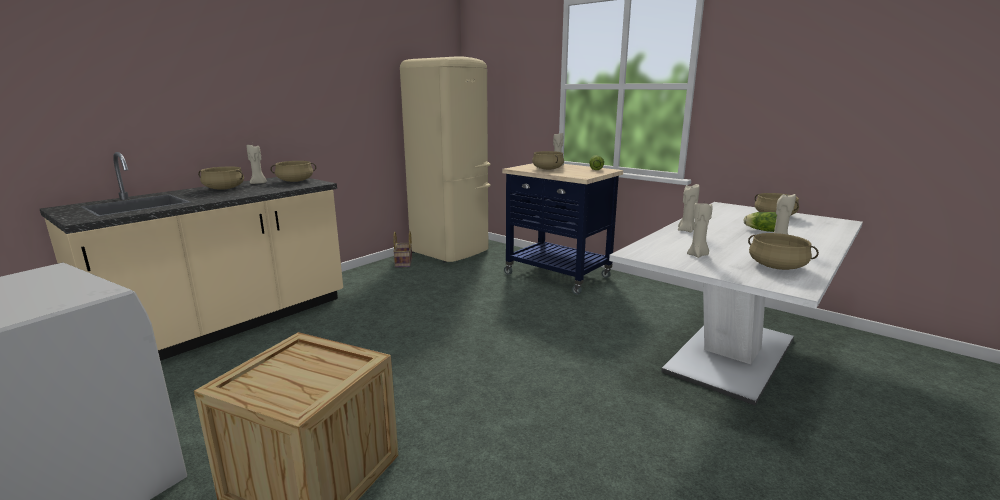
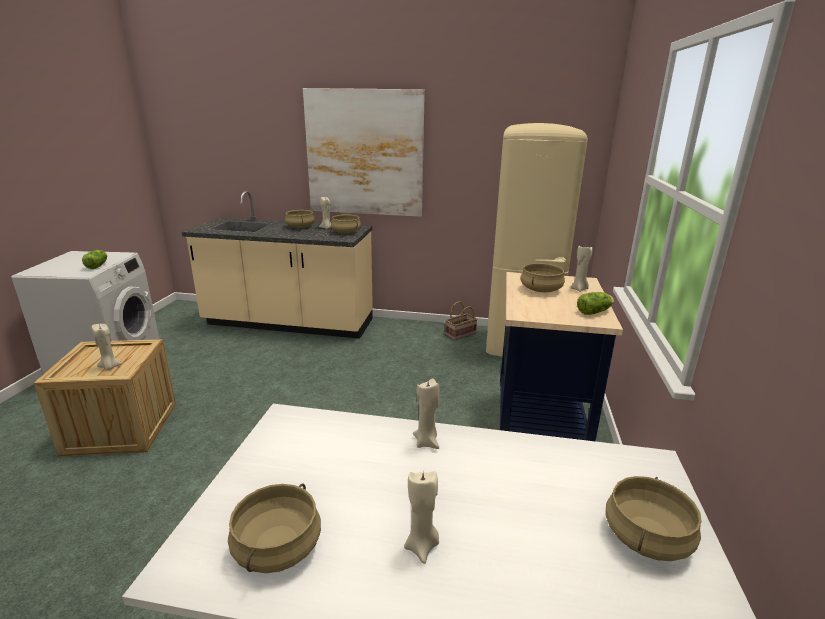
camera: 60 degrees right, 5 degrees up
beige candle [687,203,712,258] -> beige candle moved to [92,324,123,370]
lettuce [744,212,777,232] -> lettuce moved to [82,250,107,269]
none -> picture [303,88,425,217]

